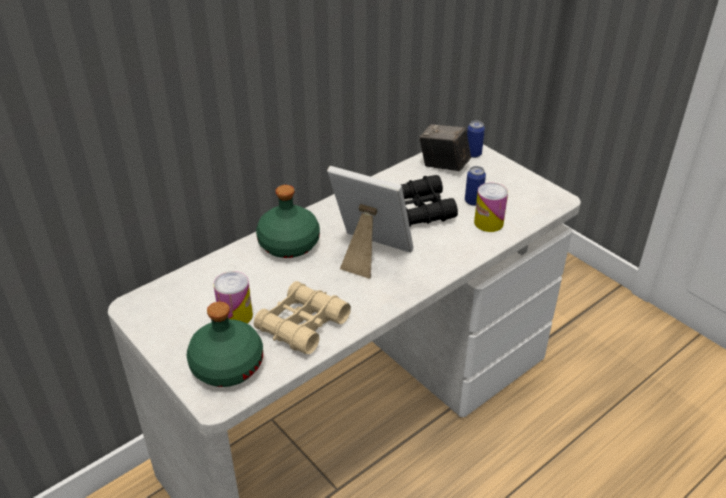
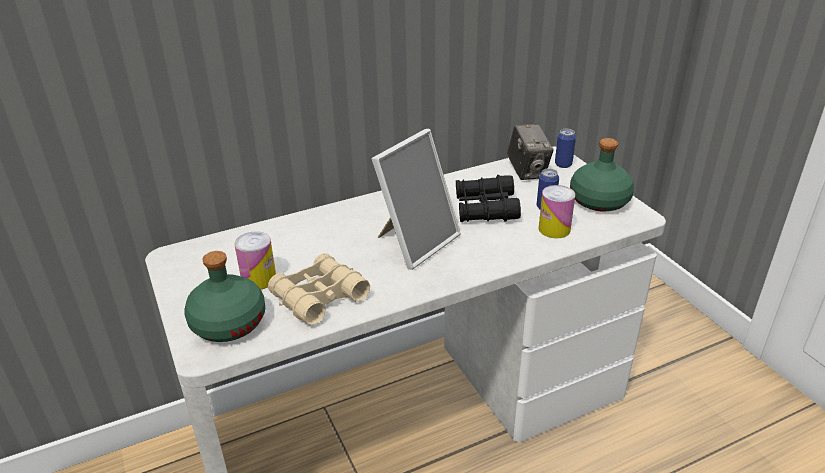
camera: 15 degrees right, 5 degrees down
green bottle [256,185,320,258] -> green bottle moved to [570,138,634,212]
picture frame [327,166,413,279] -> picture frame turned 90 degrees clockwise [372,129,460,270]
camera [419,124,471,171] -> camera turned 150 degrees counterclockwise [507,124,554,180]

